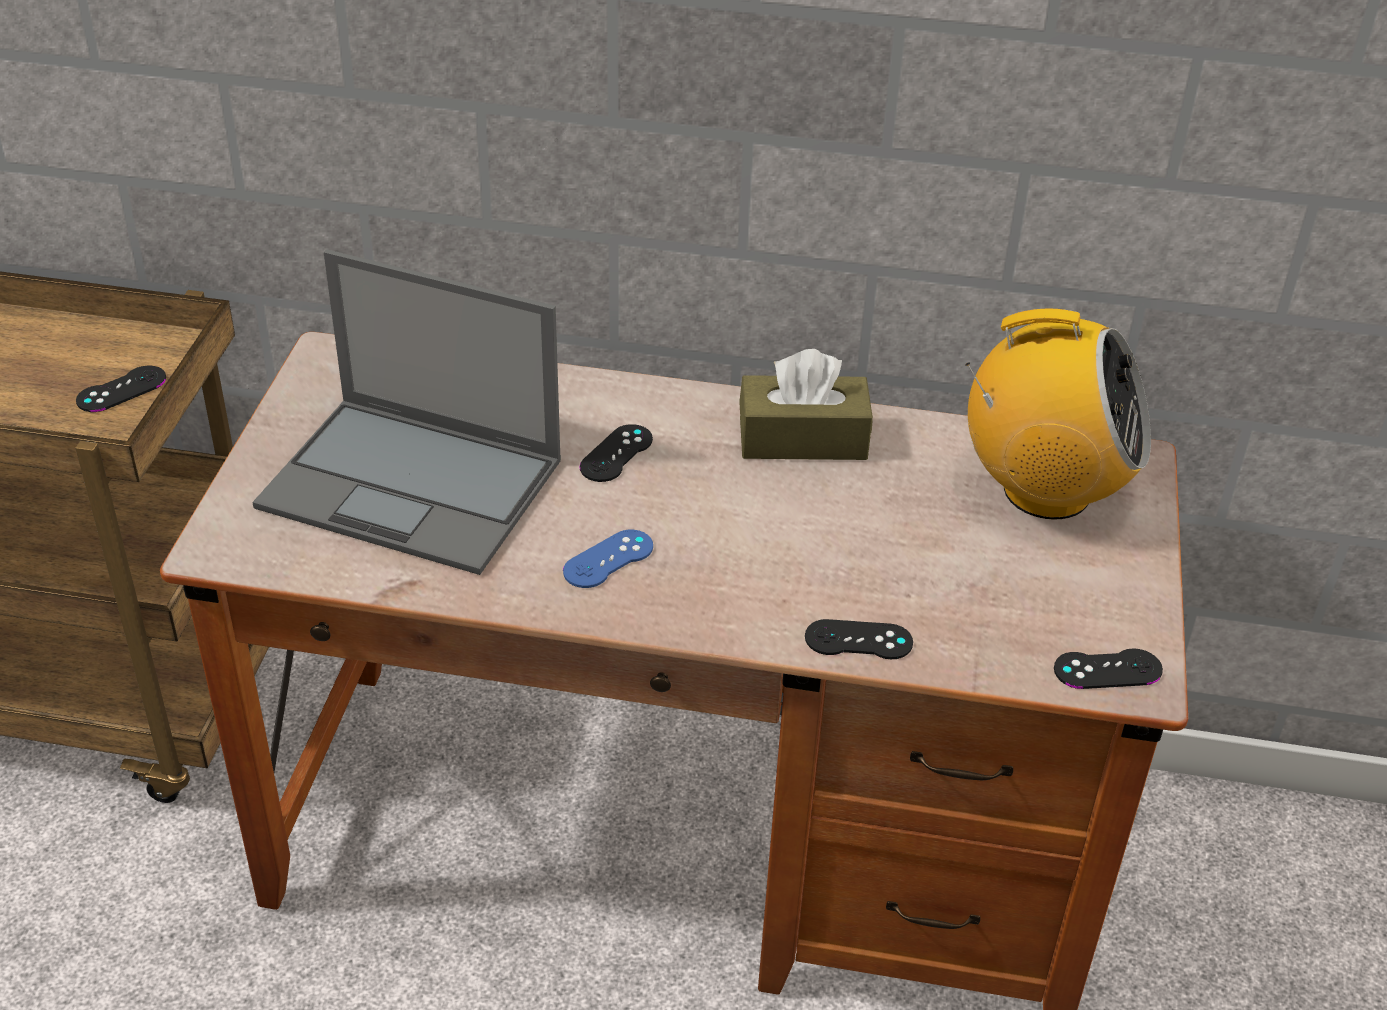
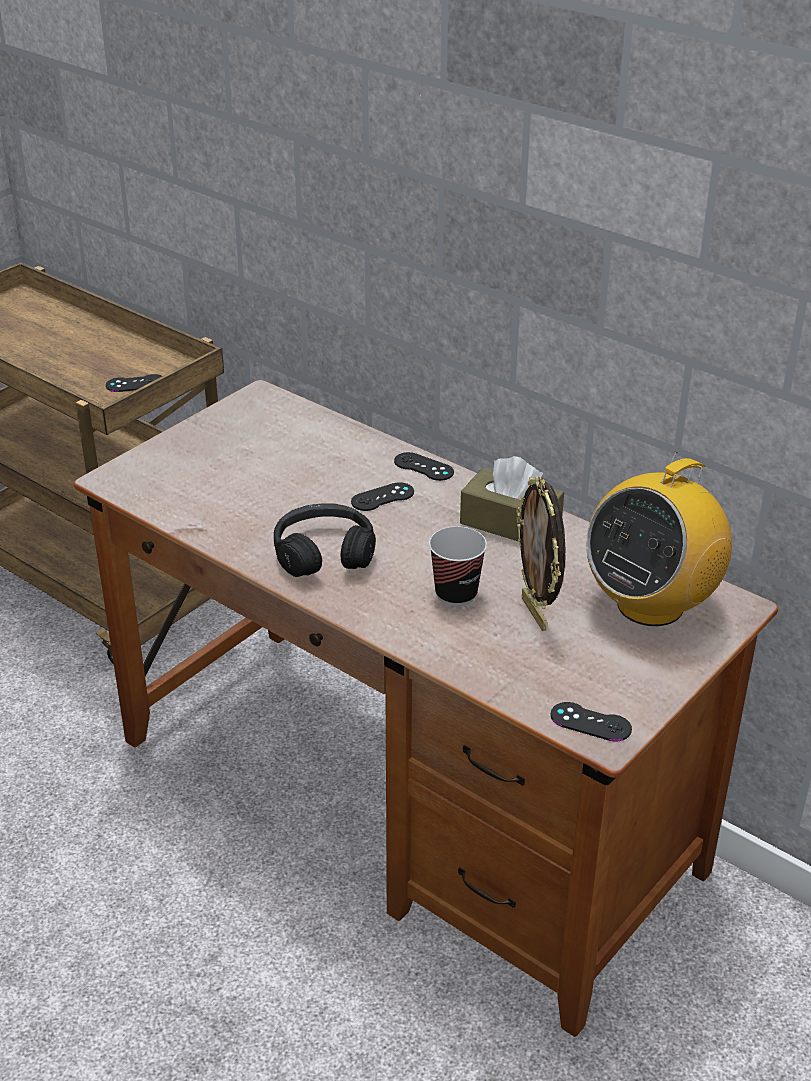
camera: 30 degrees right, 5 degrees down
laptop [252,249,561,575] -> none
blue game controller [563,530,653,588] -> black headphones [273,504,376,577]
black game controller [805,619,913,659] -> black game controller moved to [394,452,454,481]
radio [965,308,1151,520] -> radio turned 90 degrees clockwise [586,451,732,626]
none -> cup [429,527,487,606]
none -> picture frame [516,476,566,631]

